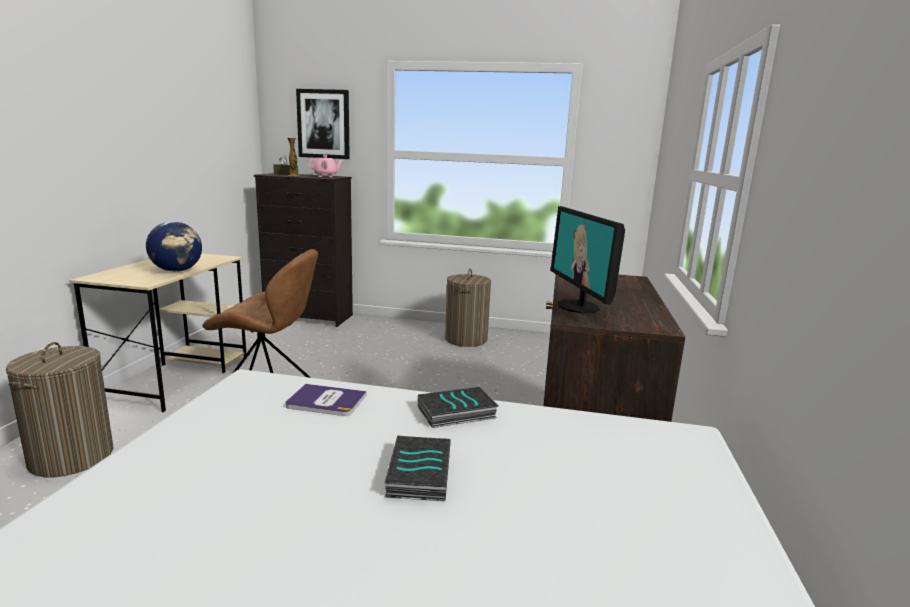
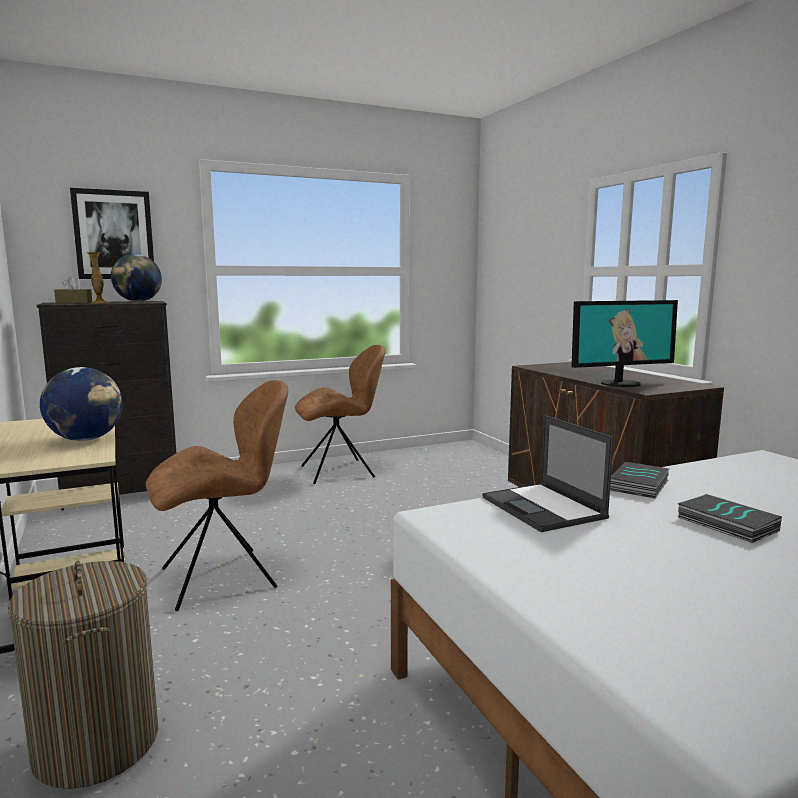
camera: 35 degrees left, 5 degrees down
book [285,384,367,416] -> laptop [482,415,614,532]
pink teapot [308,155,342,177] -> globe [111,254,162,302]
laundry basket [445,269,491,347] -> brown chair [295,345,385,484]
monitor [550,206,625,313] -> monitor turned 60 degrees counterclockwise [571,300,678,387]

